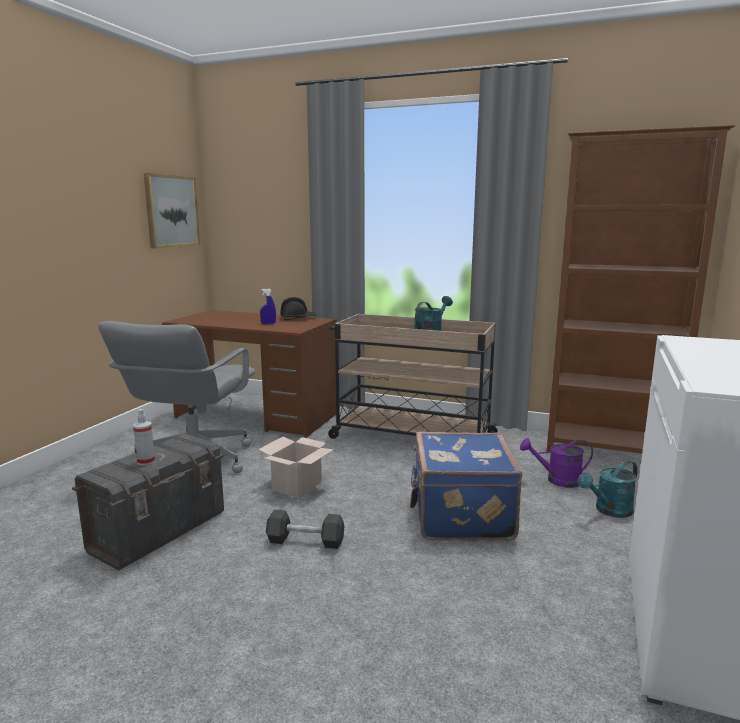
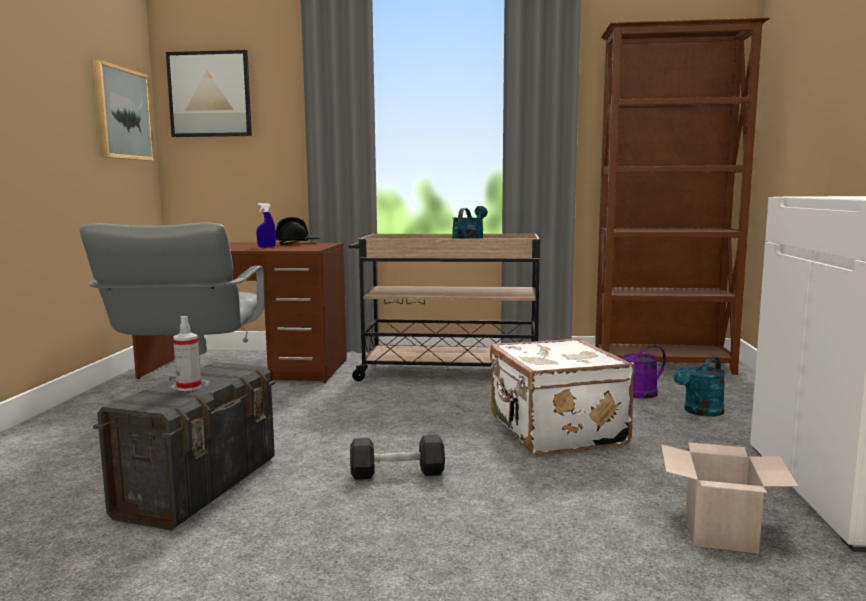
camera: 15 degrees left, 5 degrees down
cardboard box [258,437,334,498] -> cardboard box moved to [661,442,798,554]
blue suitcase [410,432,522,541] -> white suitcase [490,338,635,455]
none -> picture [166,50,252,137]

